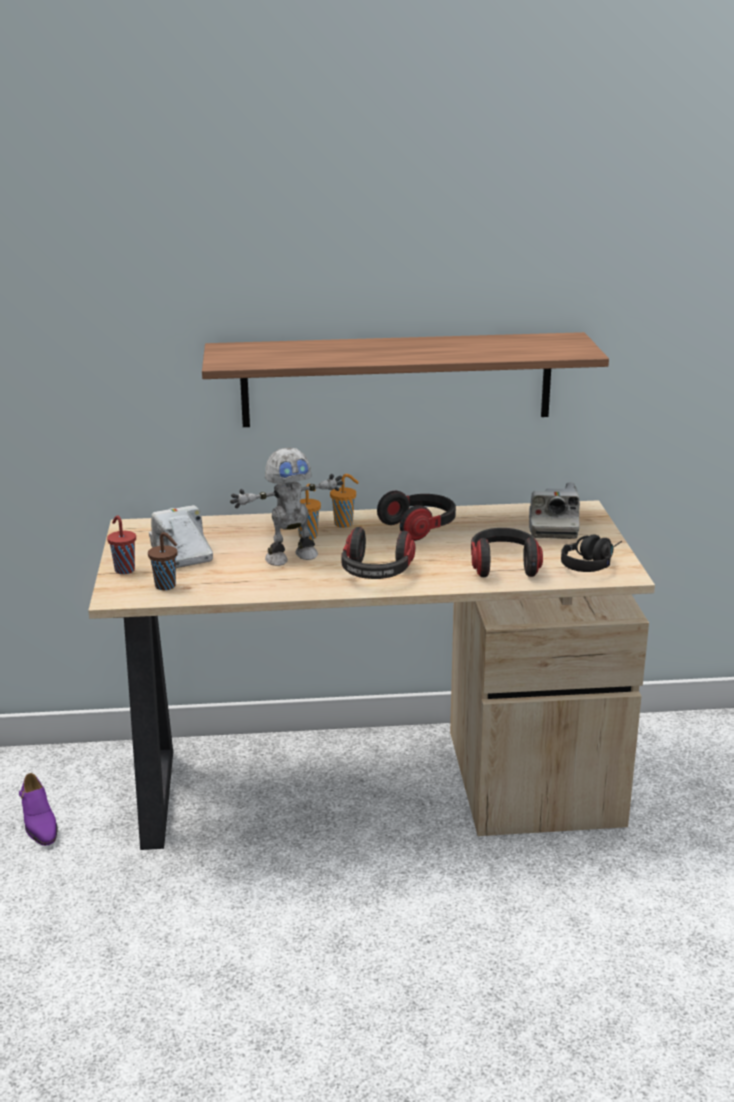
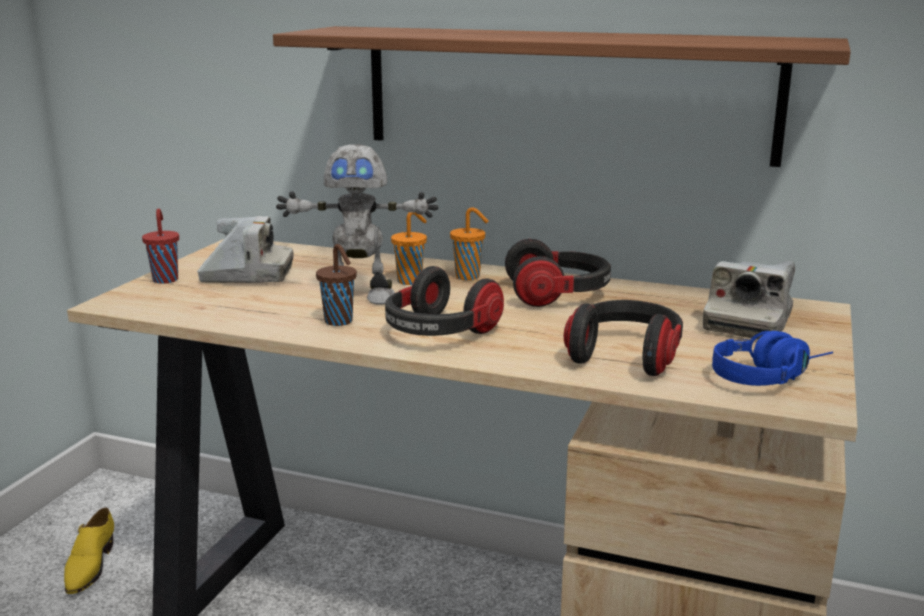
camera: 25 degrees right, 5 degrees down
purple shoe [19,773,57,846] -> yellow shoe [64,508,114,594]
brown cup [148,532,178,590] -> brown cup moved to [316,244,357,326]
camera [149,505,213,568] -> camera turned 90 degrees clockwise [197,216,294,283]
black headphones [561,535,622,572] -> blue headphones [712,331,834,386]

